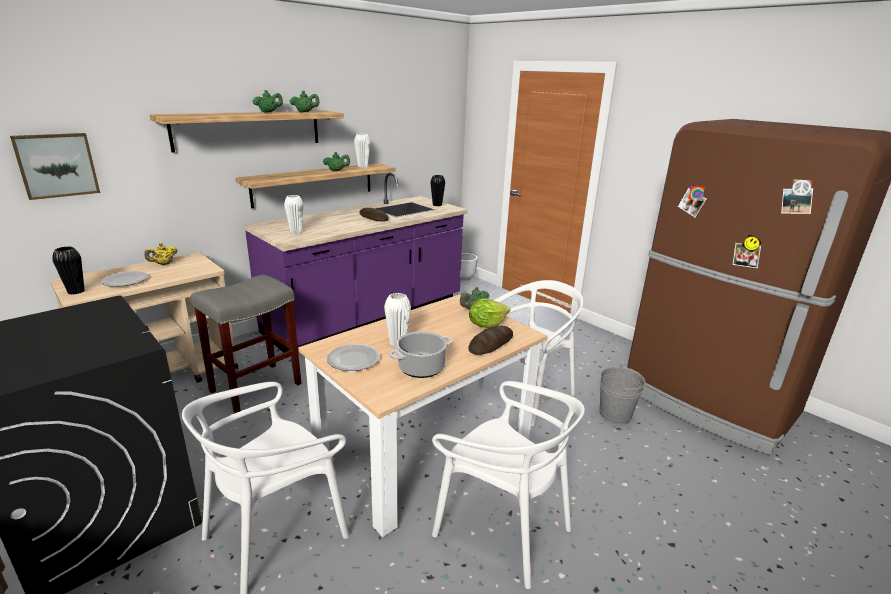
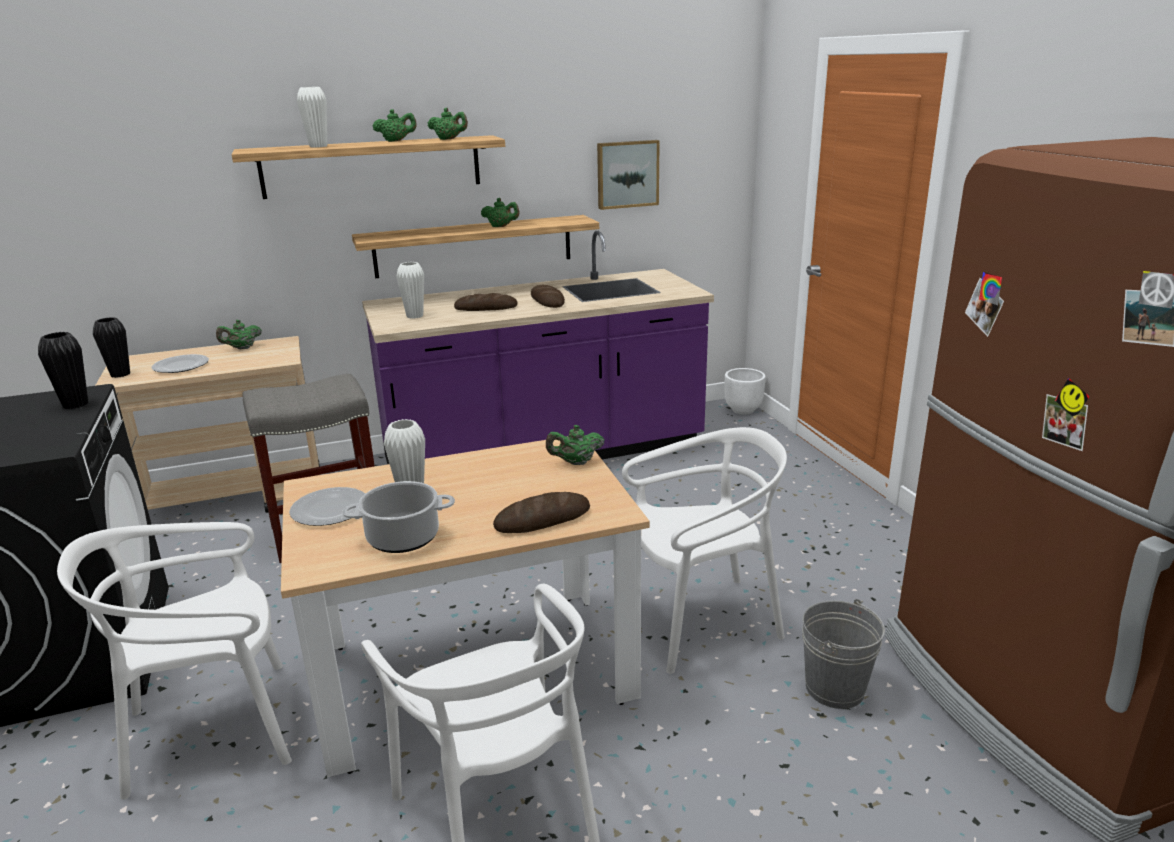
camera: 25 degrees right, 0 degrees up
picture [10,133,100,200] -> picture moved to [597,140,660,210]
yellow teapot [145,243,178,265] -> green teapot [216,320,262,349]
white vase [354,134,370,167] -> white vase moved to [297,87,327,148]
black vase [430,175,445,206] -> black vase moved to [38,332,88,409]
lettuce [469,298,510,328] -> none
none -> bread [454,293,517,311]

